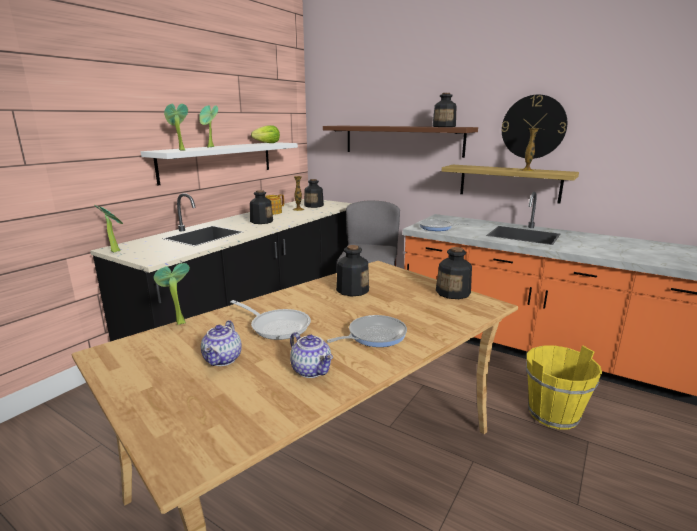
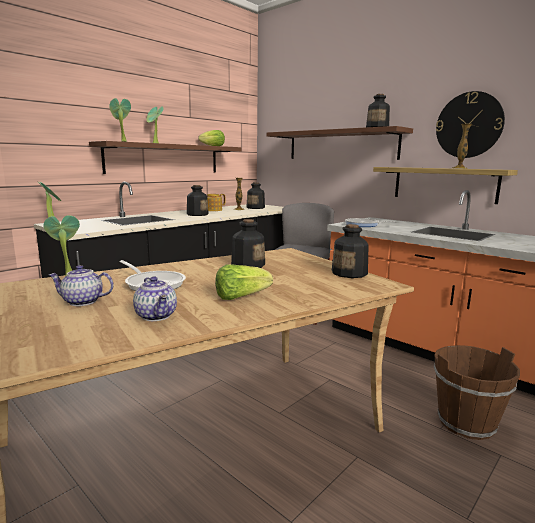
camera: 10 degrees right, 5 degrees down
white shelf [141,142,298,185] -> brown shelf [89,141,241,174]
teapot [201,320,242,366] -> teapot turned 75 degrees clockwise [49,265,113,306]
frying pan [327,315,407,347] -> lettuce [215,264,273,300]
yellow bucket [526,345,602,430] -> brown bucket [434,345,520,440]

